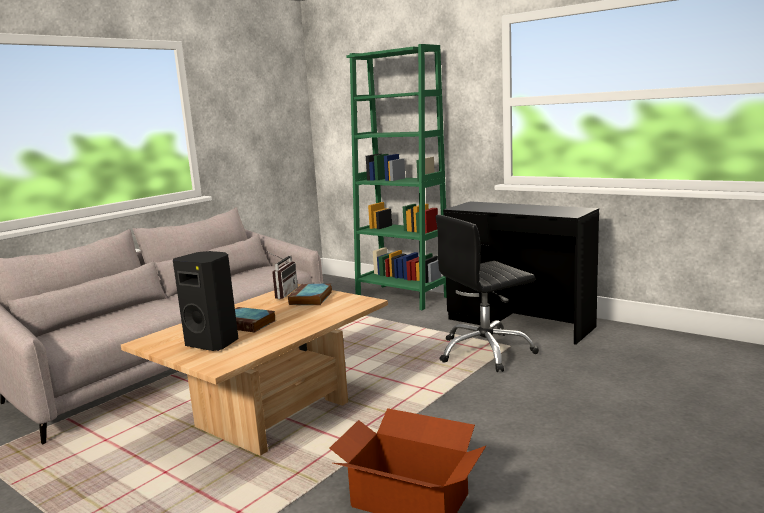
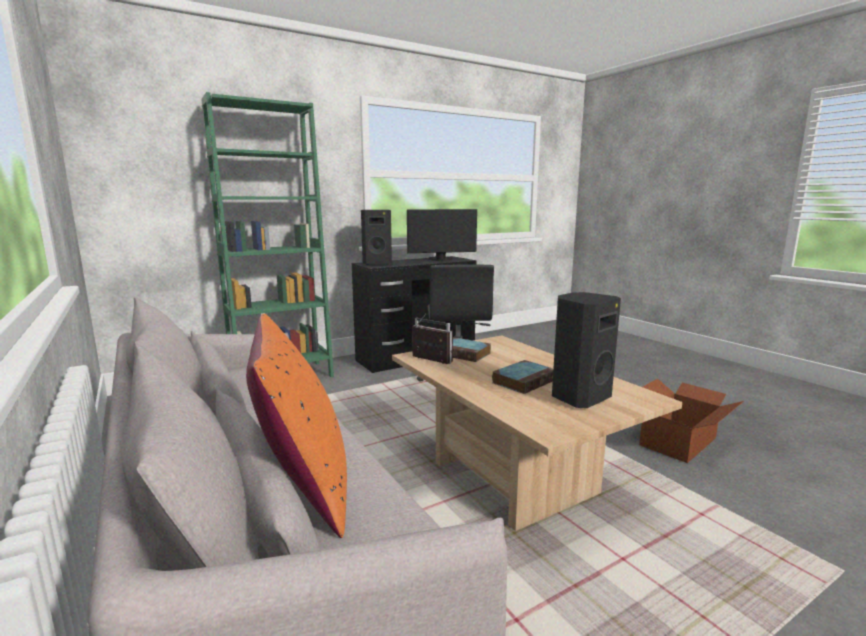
camera: 70 degrees left, 0 degrees up
none -> orange pillow [246,314,347,538]
none -> black speaker [361,210,392,265]
none -> monitor [407,209,477,261]

